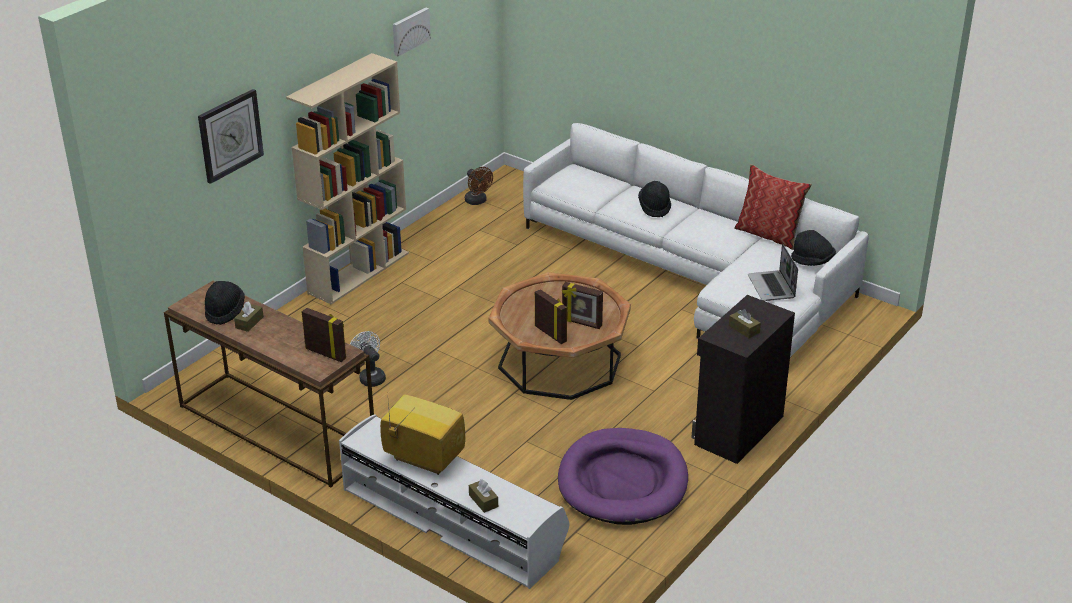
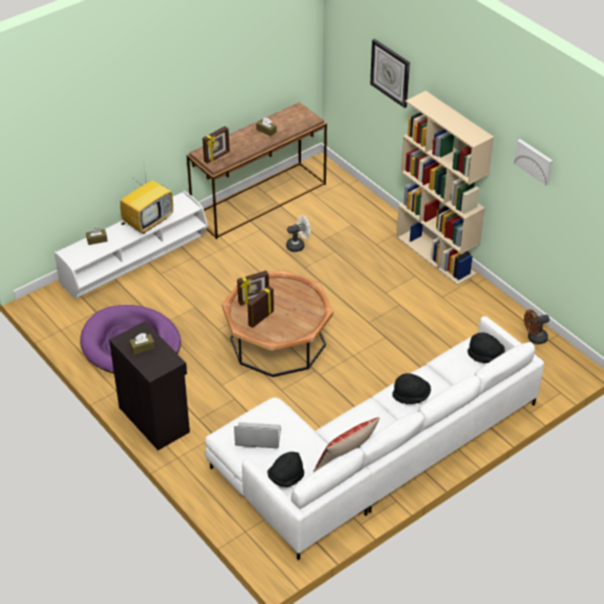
camera: 105 degrees right, 10 degrees up
black hat [205,281,245,325] -> black hat moved to [467,332,505,363]

